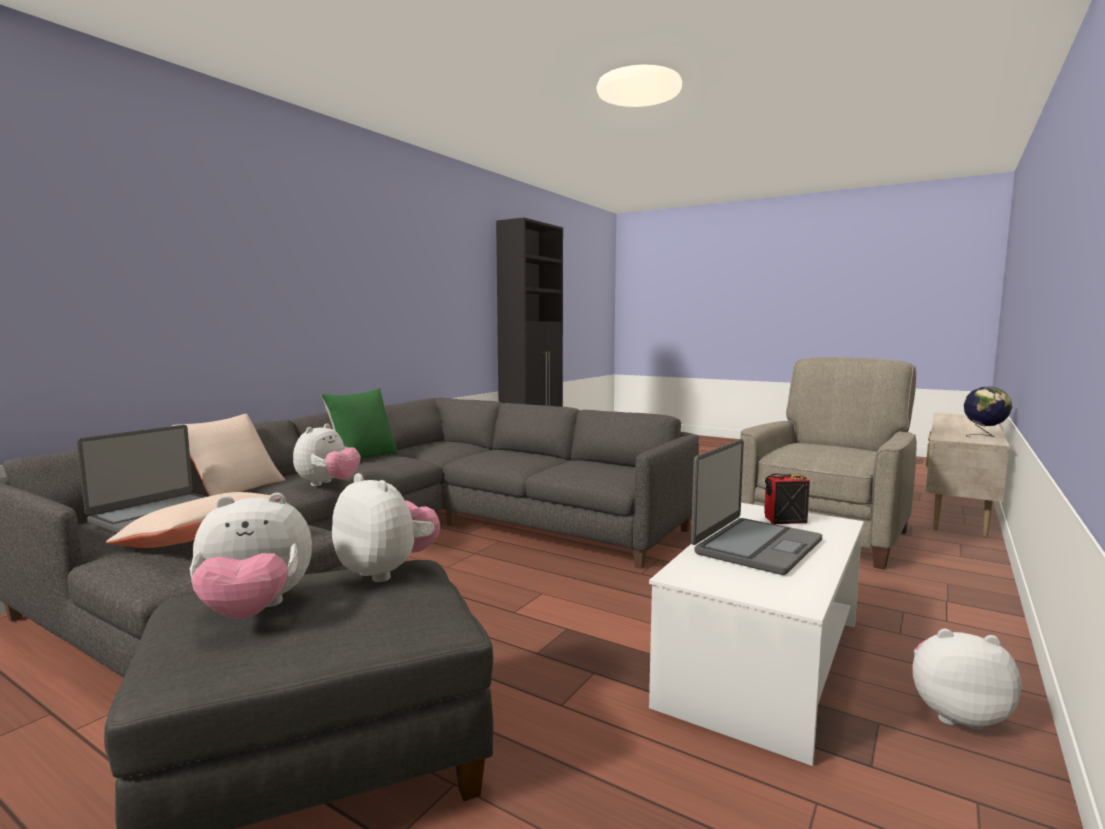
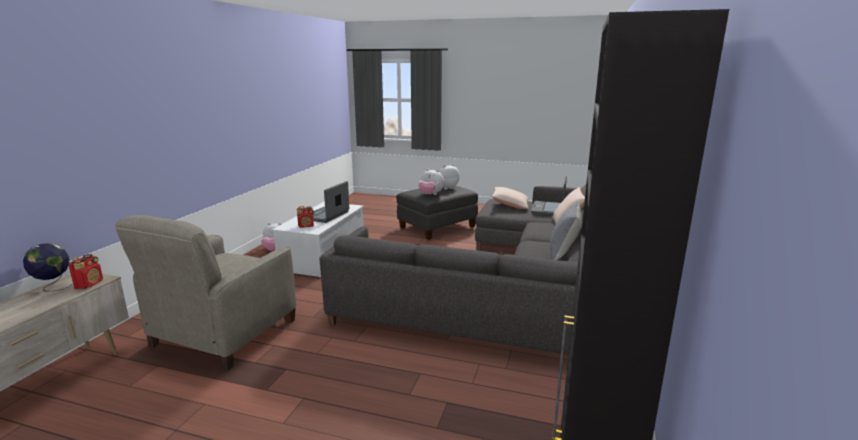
camera: 165 degrees right, 10 degrees up
plush toy [293,423,361,486] -> none
green pillow [321,388,398,459] -> grey pillow [550,202,582,260]
none -> radio [68,254,103,289]

